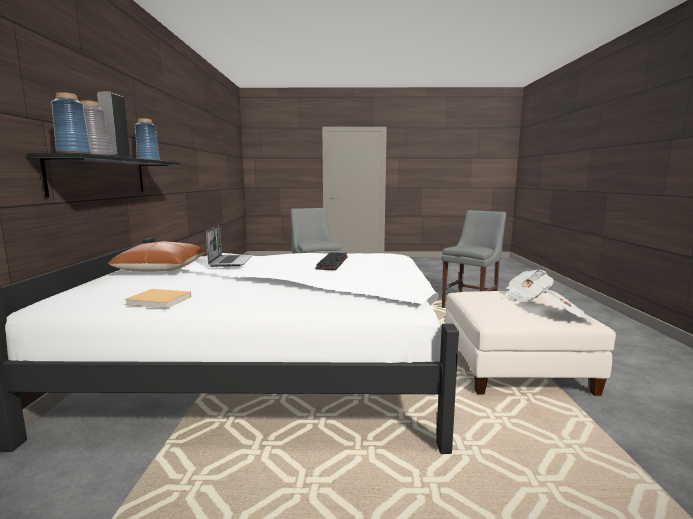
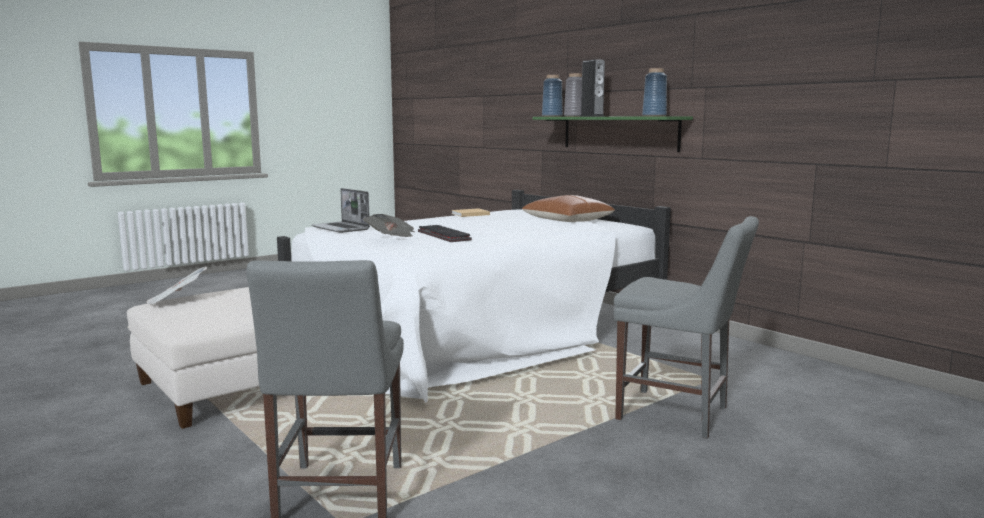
camera: 140 degrees right, 0 degrees up
black shelf [27,153,180,197] -> green shelf [532,116,693,152]
laptop [206,225,253,267] -> laptop moved to [311,188,370,233]
newspaper [504,270,554,301] -> newspaper moved to [363,214,414,237]

